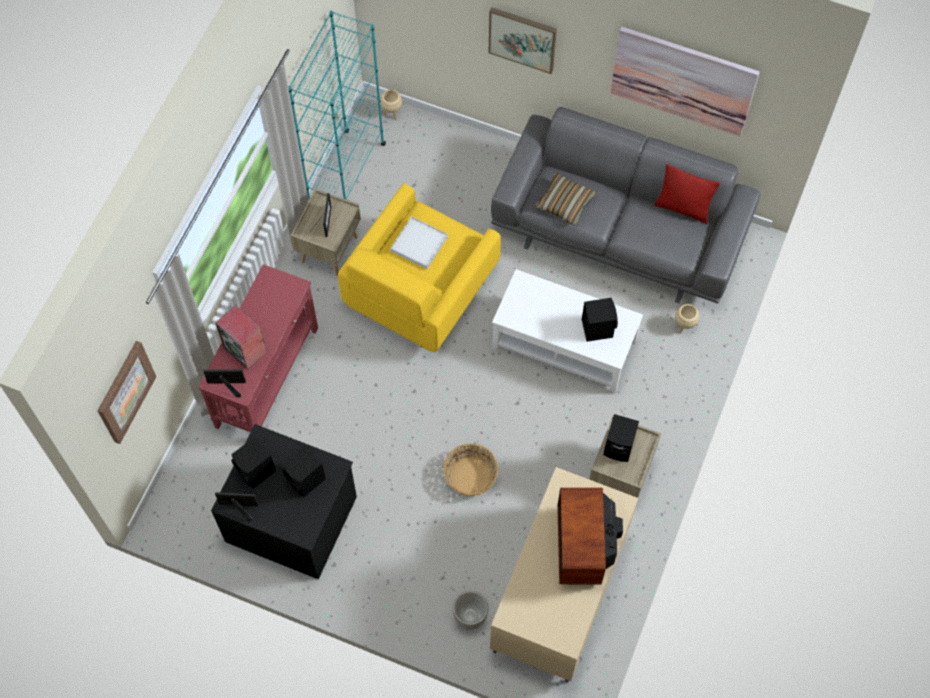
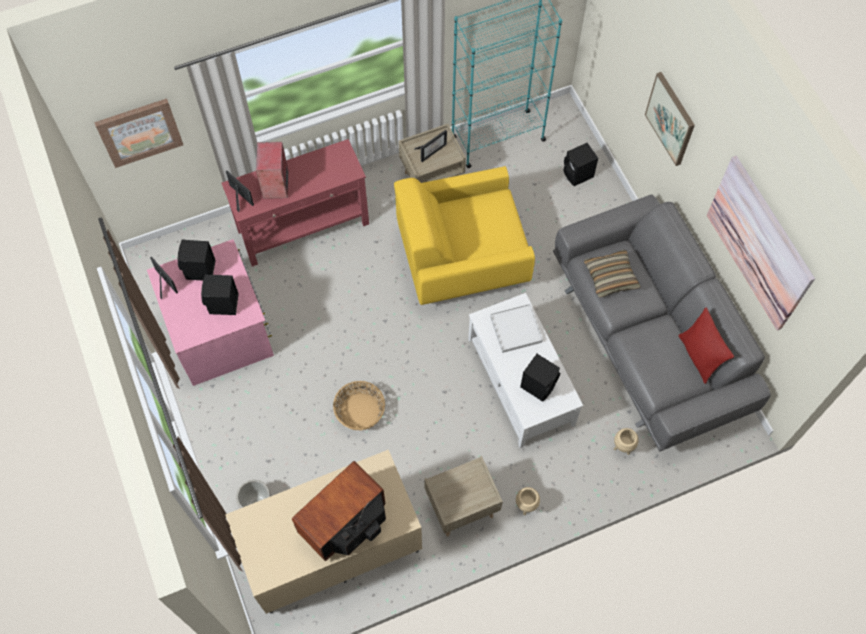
camera: 45 degrees right, 0 degrees up
black dresser [211,424,357,579] -> pink dresser [147,239,274,386]
beige planter [380,89,402,120] -> beige planter moved to [516,487,540,515]
white tray [390,216,448,269] -> white tray moved to [490,304,543,353]
black speaker [603,414,639,462] -> black speaker moved to [563,143,598,186]

